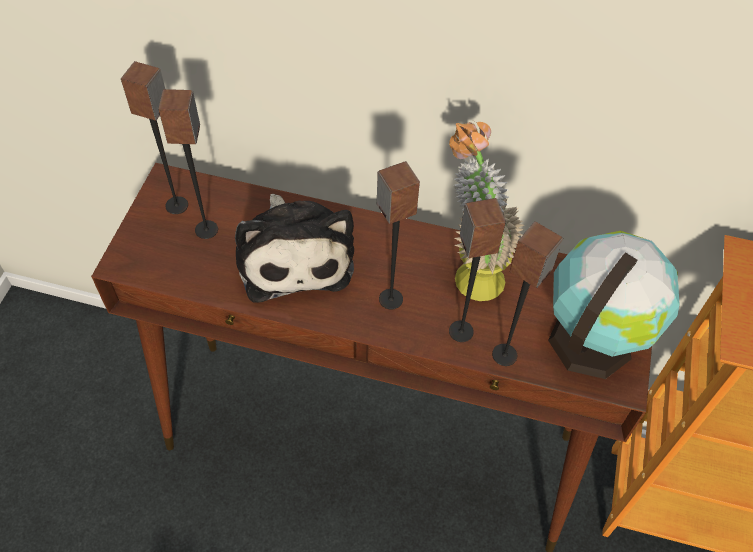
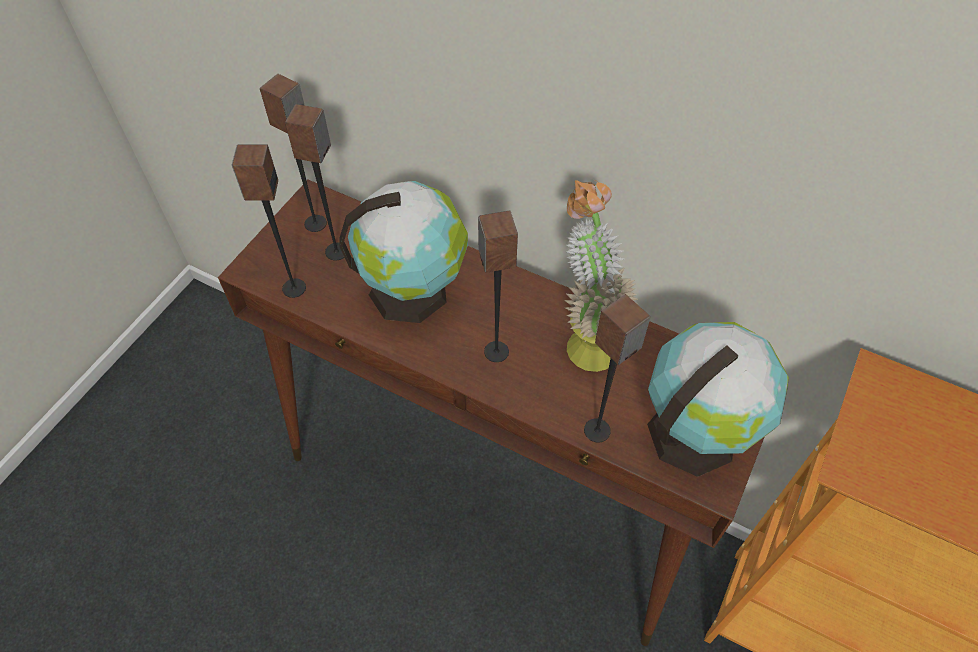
camera: 15 degrees right, 0 degrees up
plush toy [235,194,354,303] -> globe [340,181,468,323]
speaker [449,198,506,342] -> speaker moved to [232,144,306,298]

